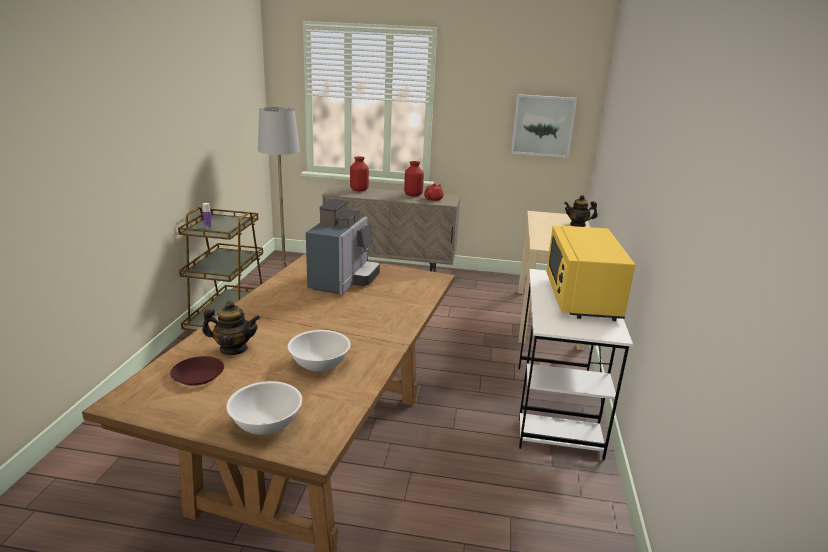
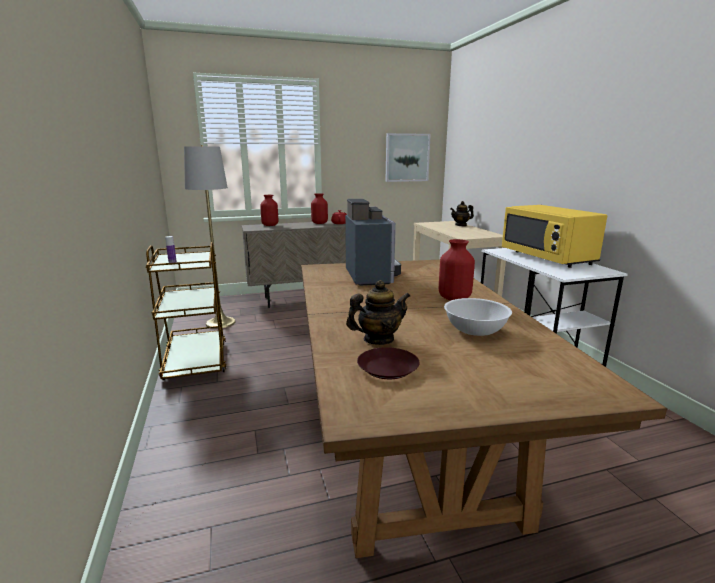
camera: 25 degrees left, 5 degrees down
white bowl [226,381,302,435] -> none
none -> red vase [439,239,475,300]

